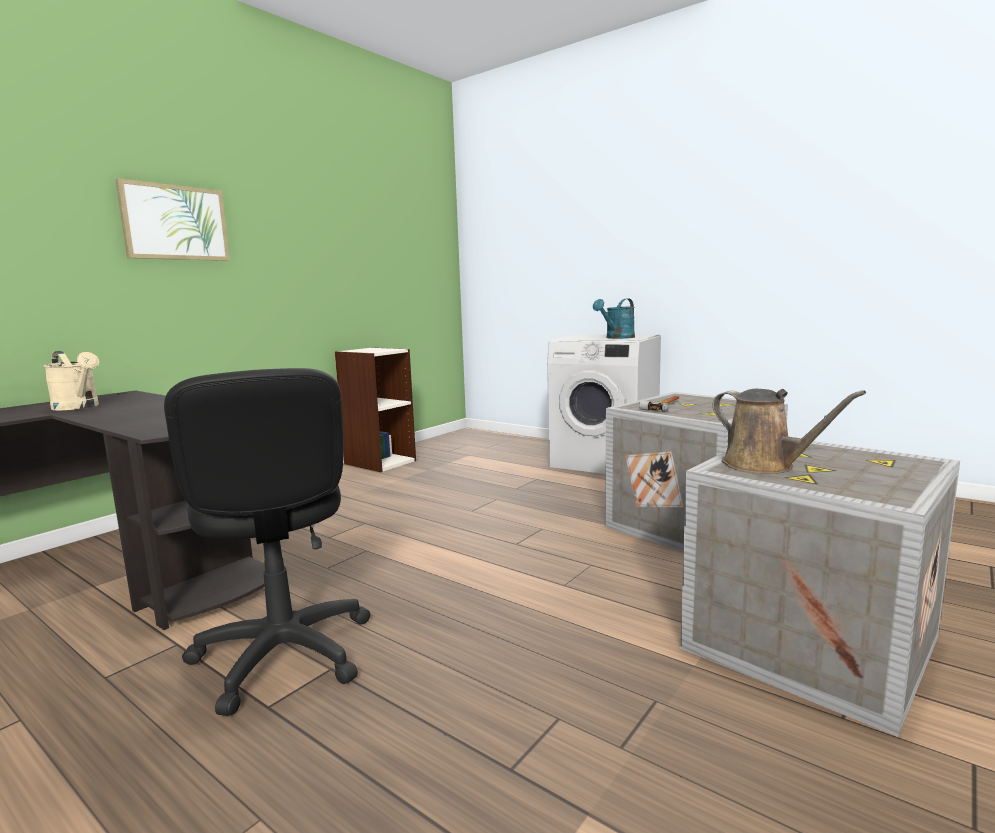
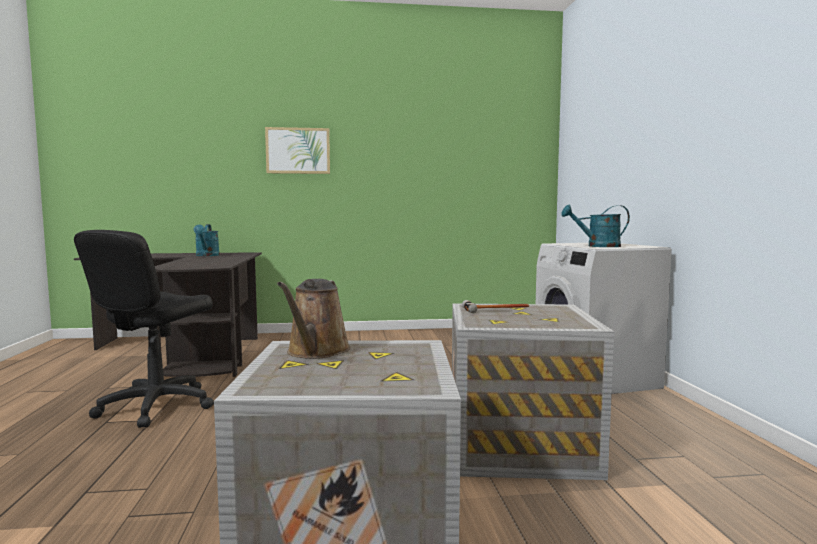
camera: 45 degrees right, 5 degrees down
beige watering can [43,351,99,410] -> turquoise watering can [194,224,220,256]
bookcase [335,347,416,472] -> none

